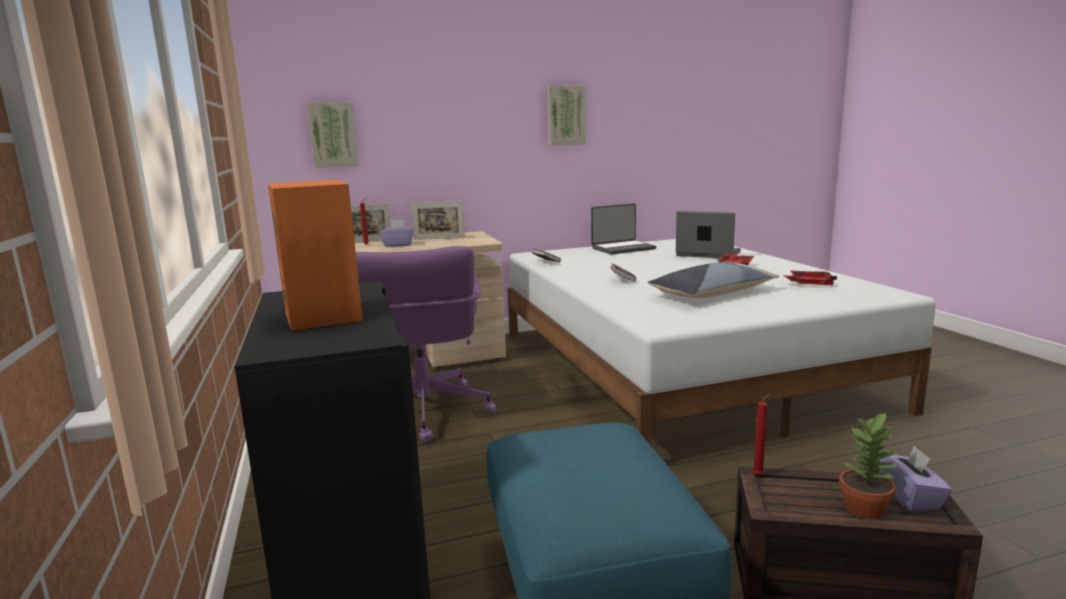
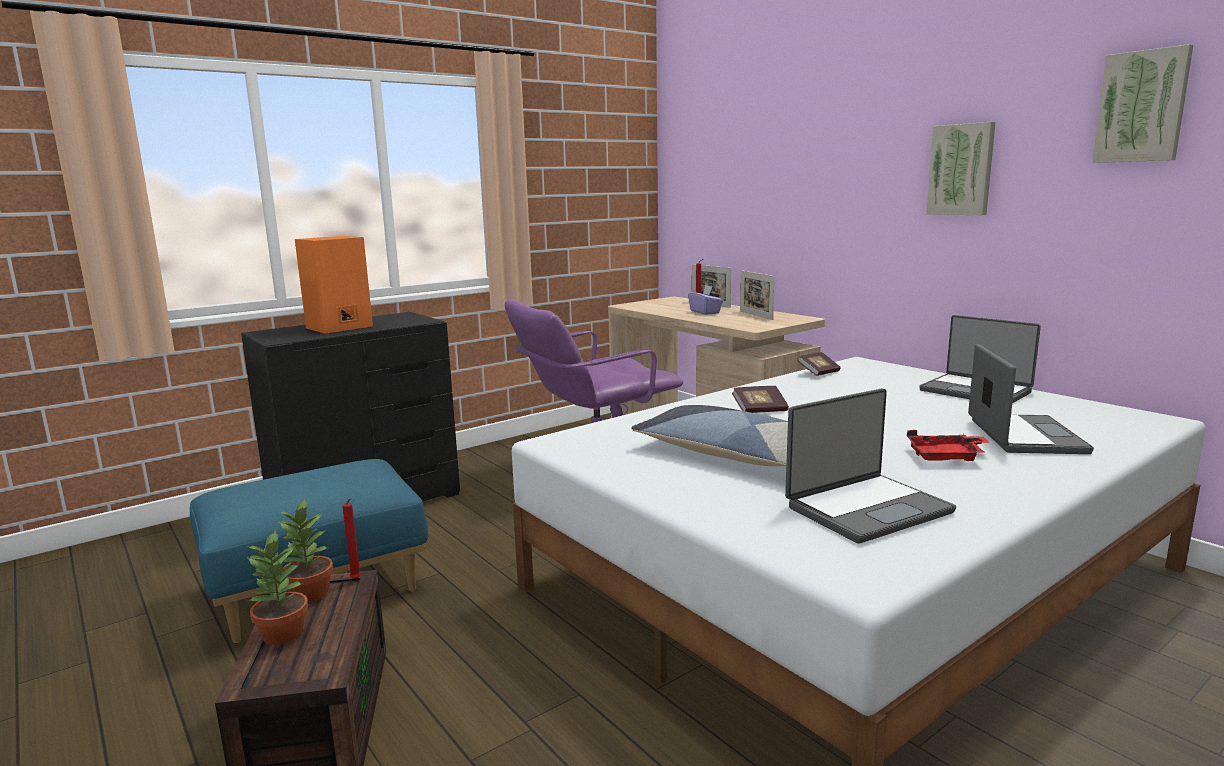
camera: 70 degrees right, 0 degrees up
picture [307,102,358,168] -> picture moved to [1092,44,1193,163]
red tray [783,271,837,285] -> laptop [785,388,956,544]
purple tissue box [879,445,952,512] -> none
none -> potted plant [279,499,333,602]

